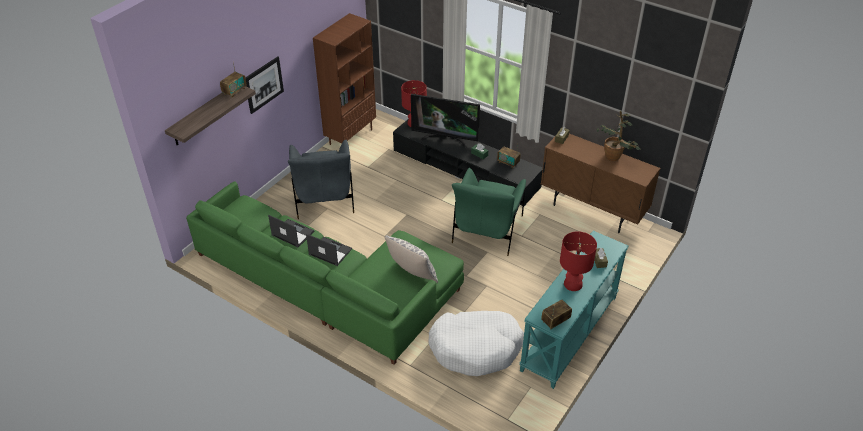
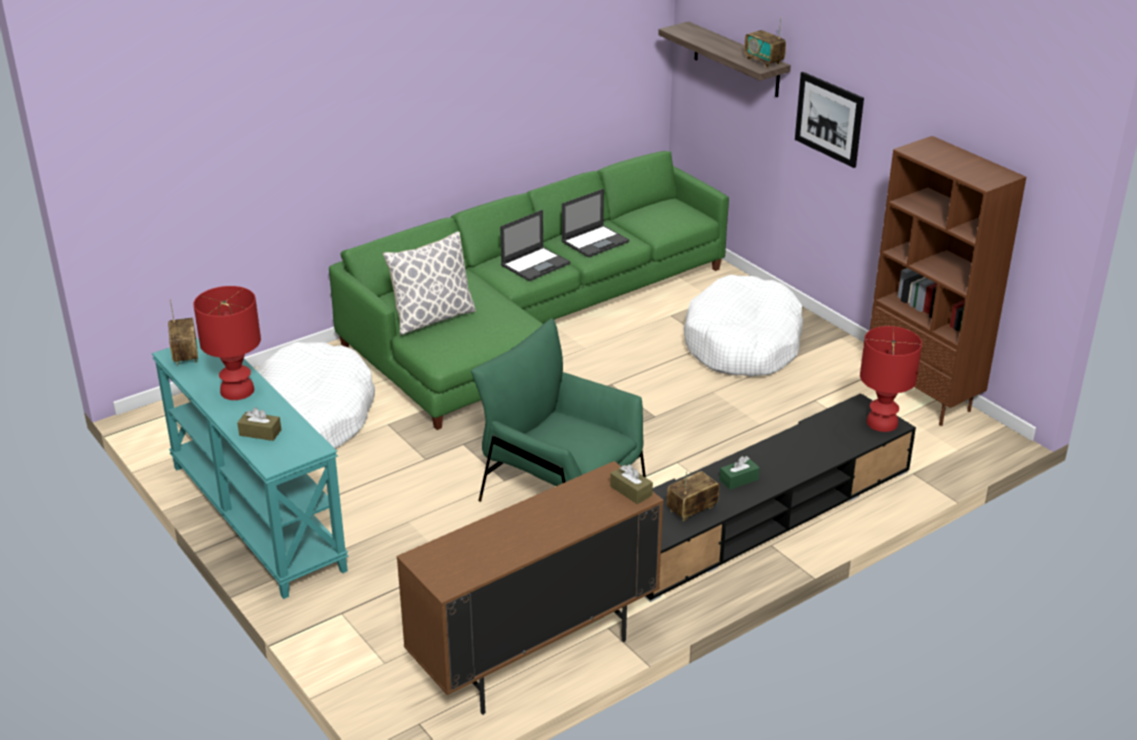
camera: 110 degrees right, 10 degrees down
grey armchair [288,139,354,219] -> white dog bed [684,275,803,376]
television [411,94,480,148] -> none
potted plant [597,111,640,161] -> none

